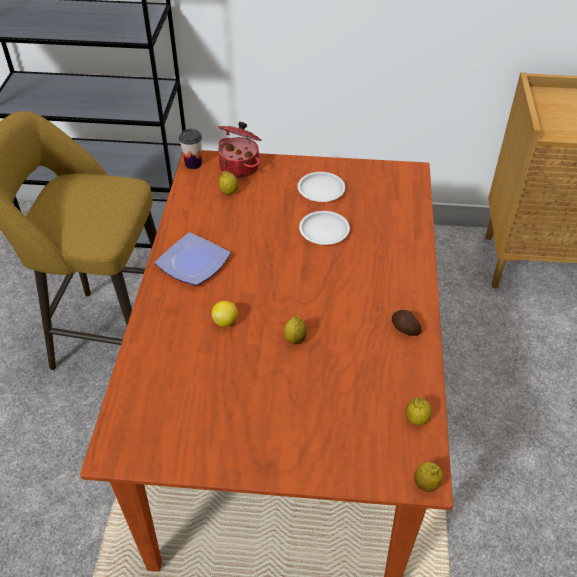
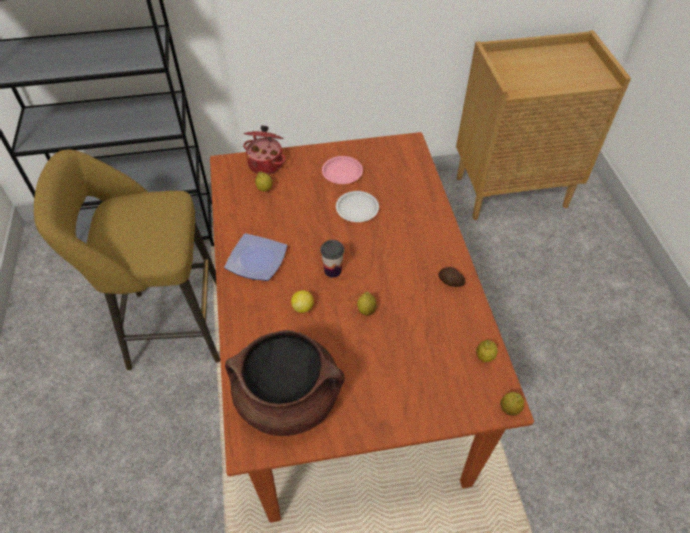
camera: 15 degrees left, 5 degrees up
cup [179,129,202,169] -> cup moved to [320,240,344,278]
white plate [298,172,345,202] -> pink plate [322,156,363,184]
none -> brown cooking pot [225,330,345,436]

